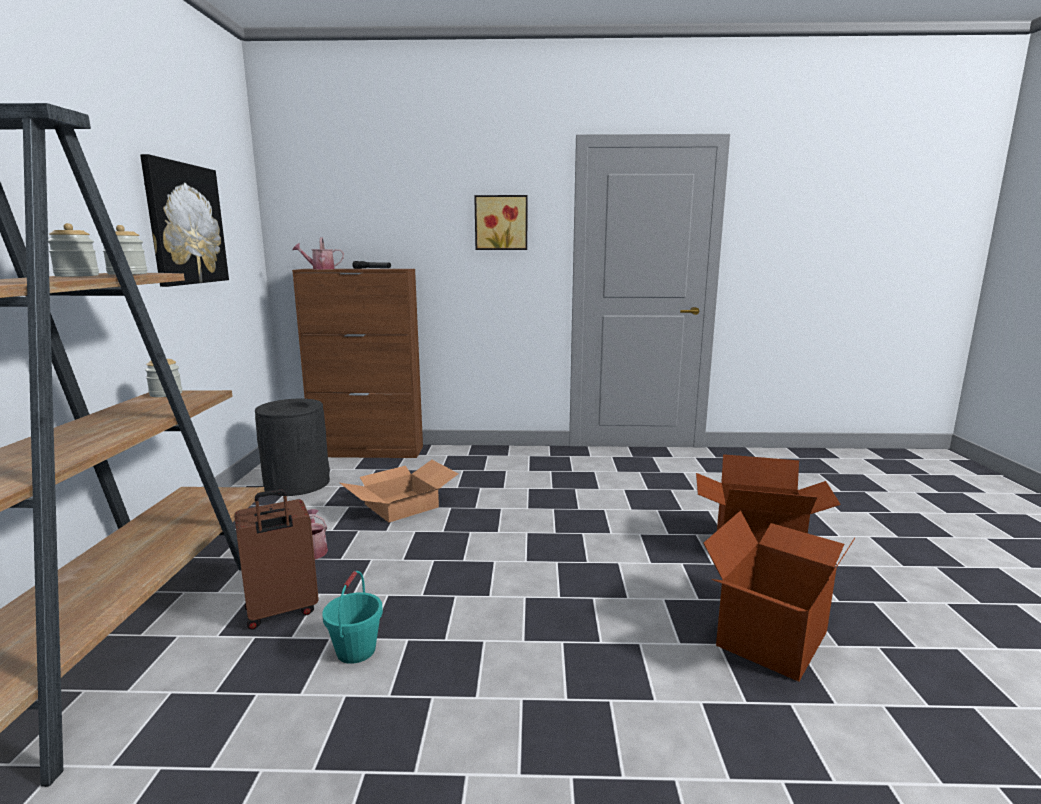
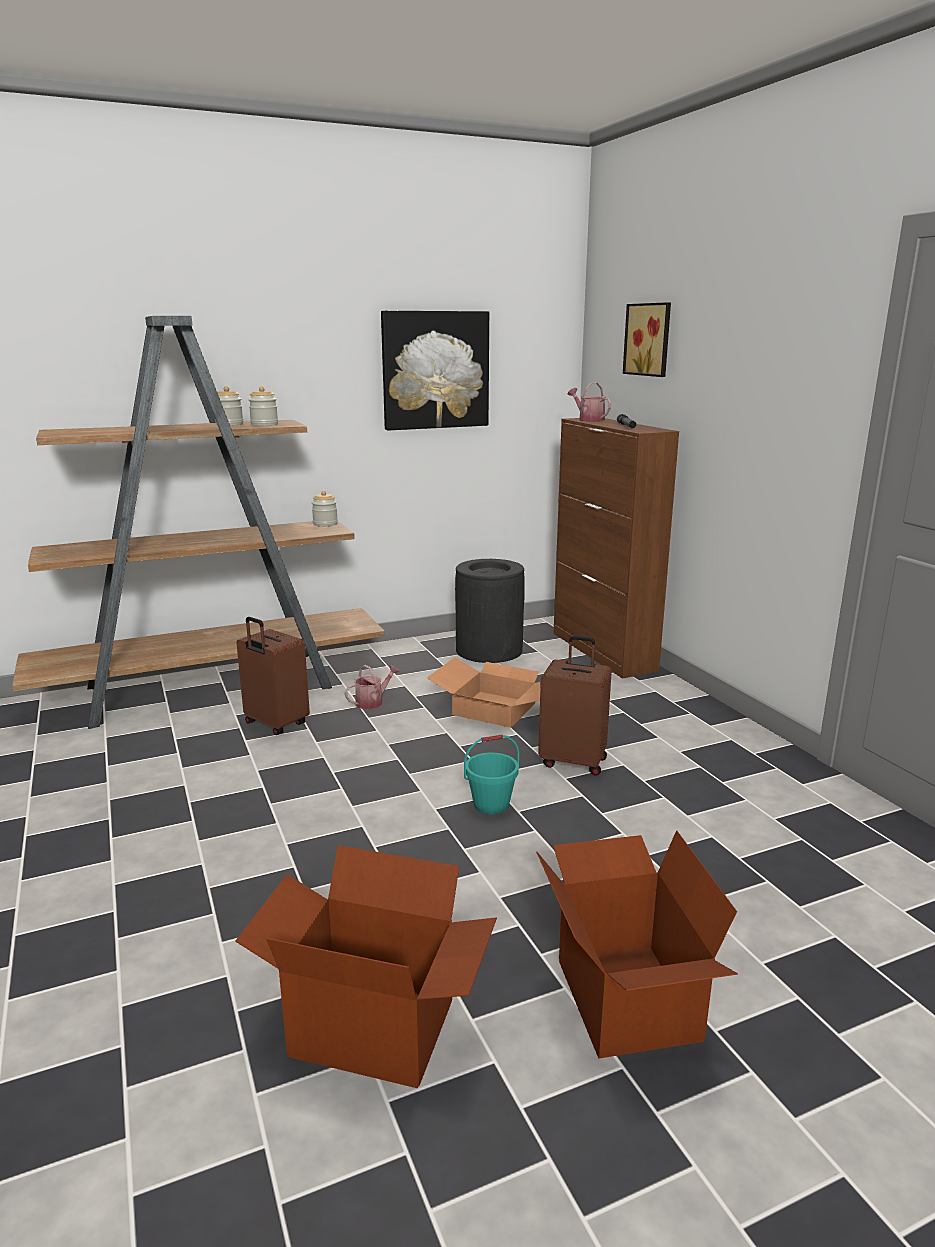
camera: 65 degrees right, 5 degrees up
turquoise bucket [322,571,383,664] -> turquoise bucket moved to [464,735,519,814]
picture [474,195,527,250] -> picture moved to [623,302,671,377]
none -> brown suitcase [538,635,612,776]

